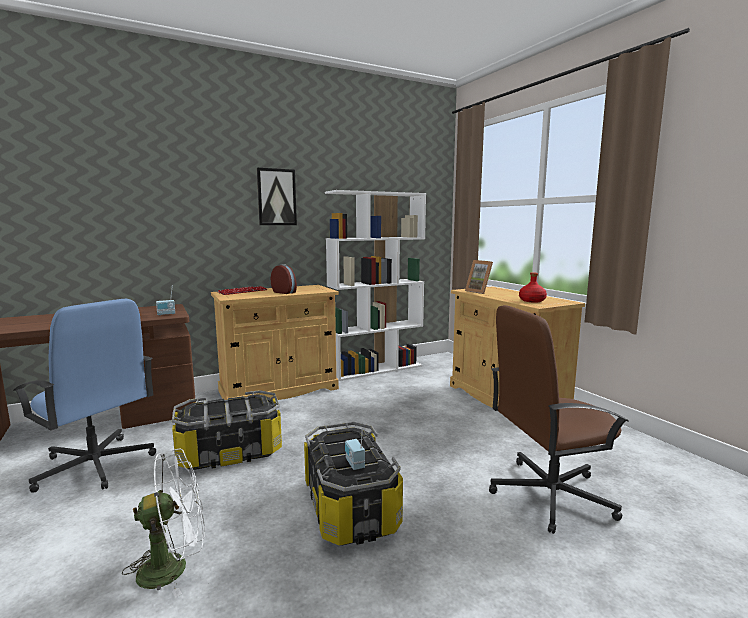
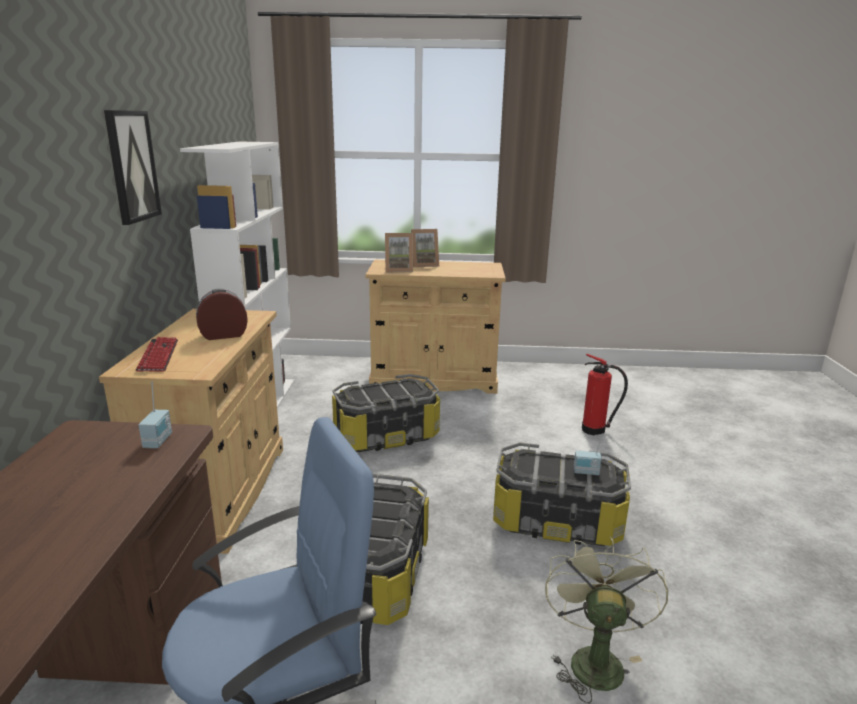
camera: 60 degrees left, 10 degrees up
white fan [122,449,205,597] -> green fan [545,536,669,703]
brown office chair [489,305,629,534] -> fire extinguisher [582,354,628,435]
red bottle [519,272,547,303] -> none
none -> storage box [332,374,440,452]
none -> picture frame [411,229,439,267]

